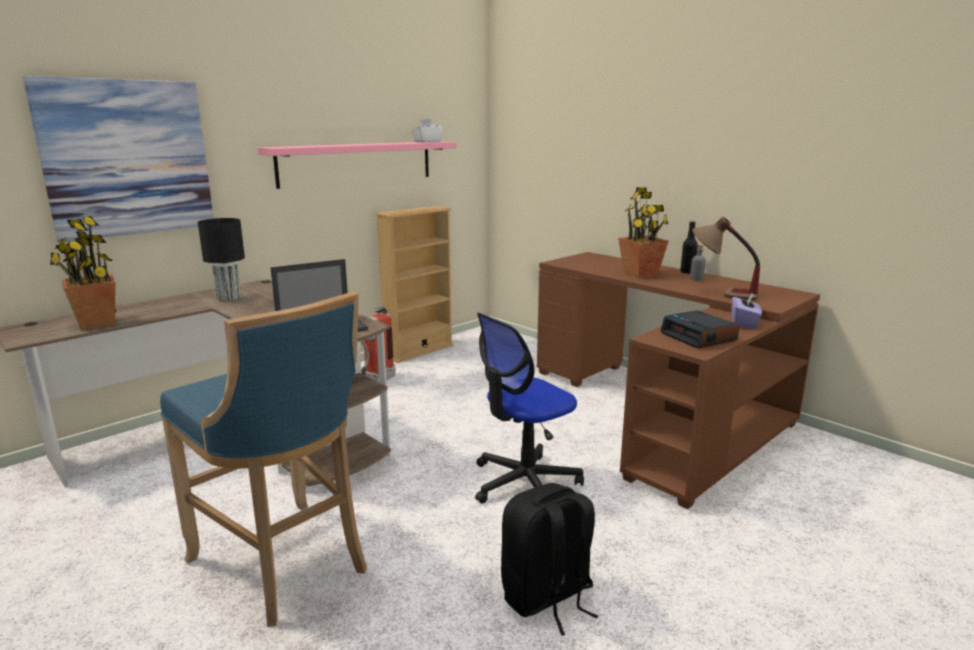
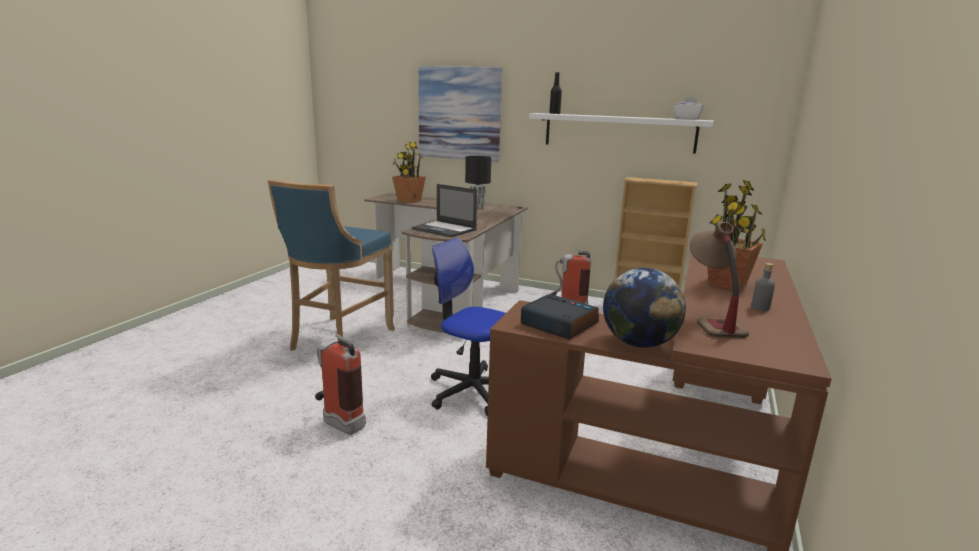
camera: 65 degrees right, 0 degrees up
pink shelf [258,141,456,189] -> white shelf [529,113,714,154]
black backpack [501,483,598,636] -> fire extinguisher [315,334,366,435]
alarm clock [660,310,740,348] -> alarm clock turned 90 degrees clockwise [521,294,599,340]
black bottle [680,221,698,274] -> black bottle moved to [549,72,562,114]
purple tissue box [732,293,762,329] -> globe [603,268,686,348]

